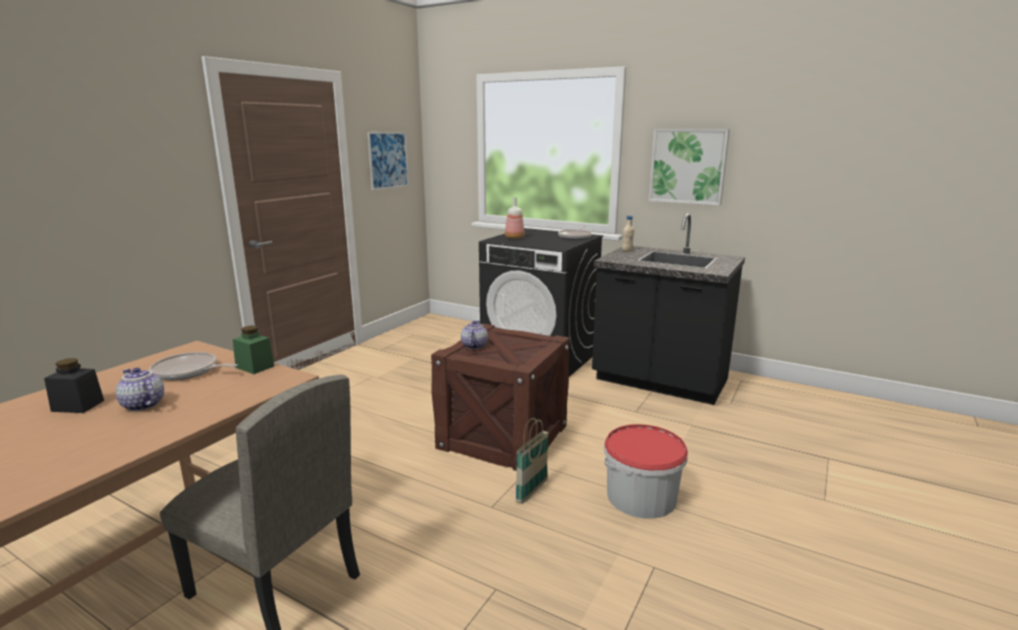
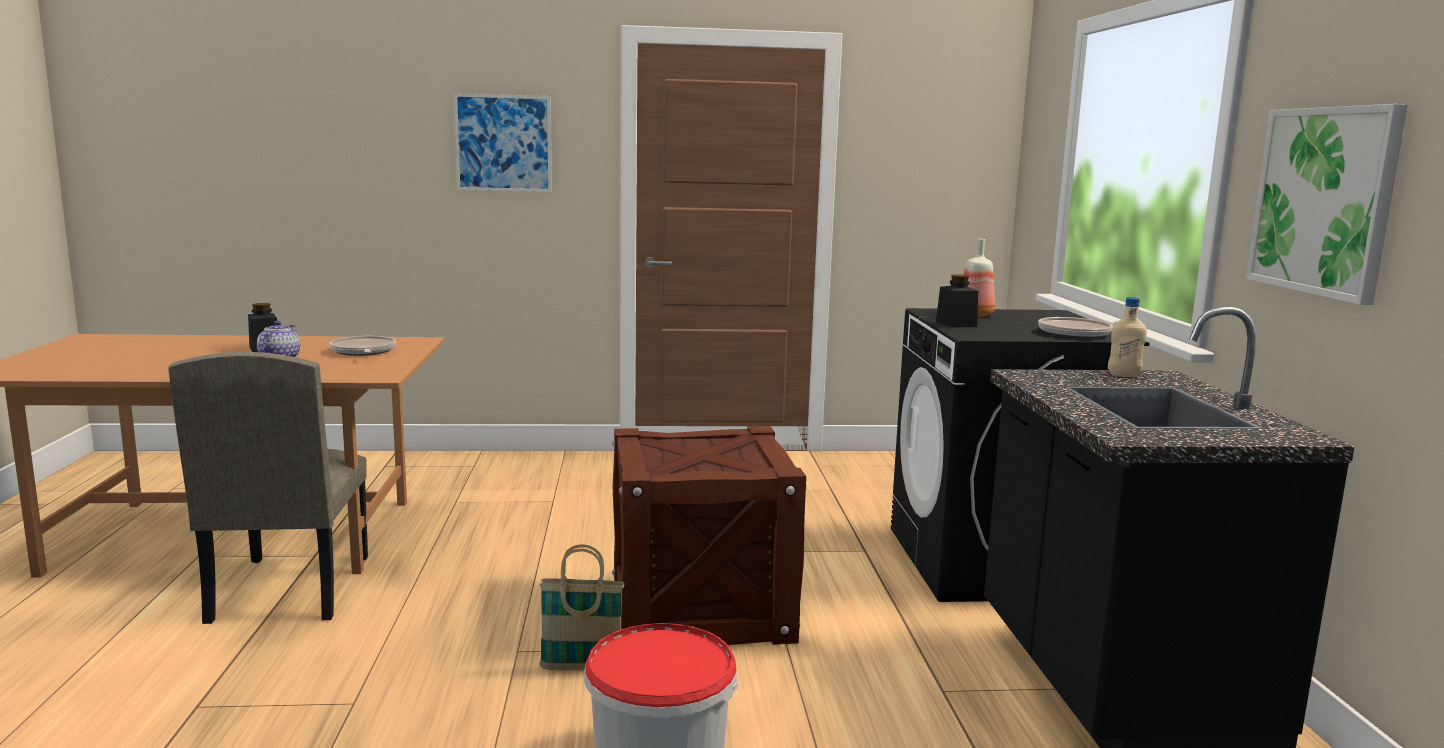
camera: 55 degrees right, 5 degrees down
green jar [233,326,274,374] -> none
picture [368,132,409,191] -> picture moved to [454,93,552,192]
teapot [461,321,488,349] -> none
none -> black jar [936,275,978,328]

